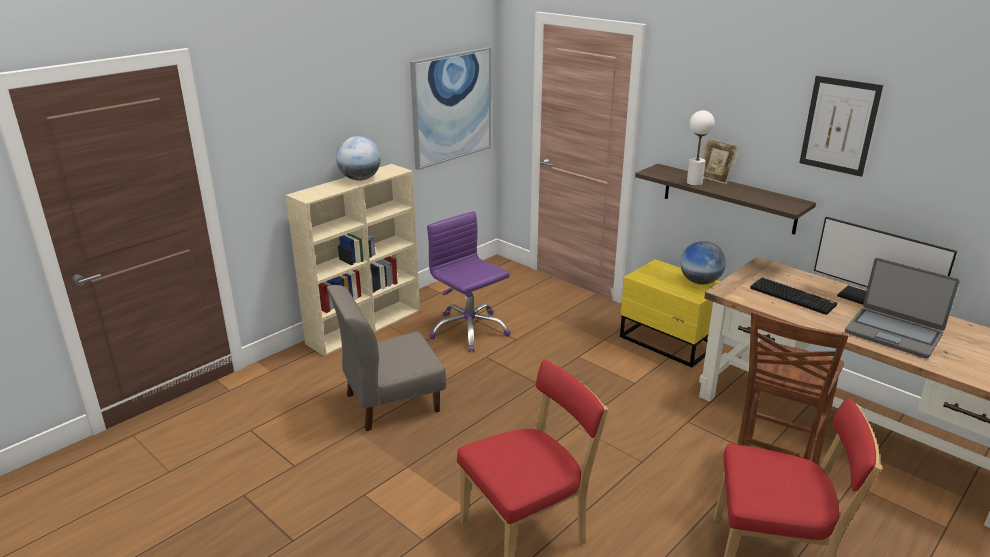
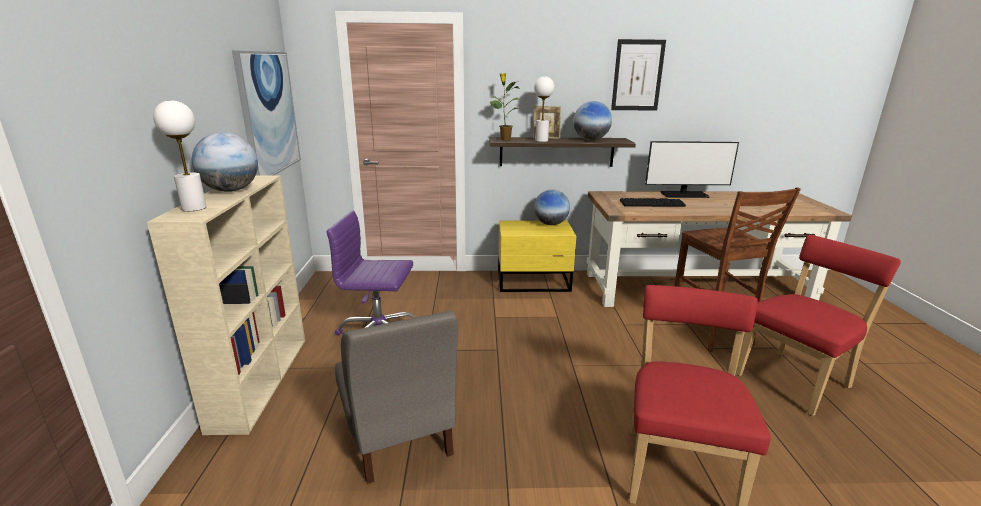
camera: 45 degrees left, 5 degrees down
grey chair [327,285,446,431] -> grey chair turned 45 degrees counterclockwise [335,311,458,484]
laptop [845,258,960,359] -> none
none -> white table lamp [153,100,207,211]
none -> potted plant [490,73,520,141]
none -> globe [573,101,612,140]

